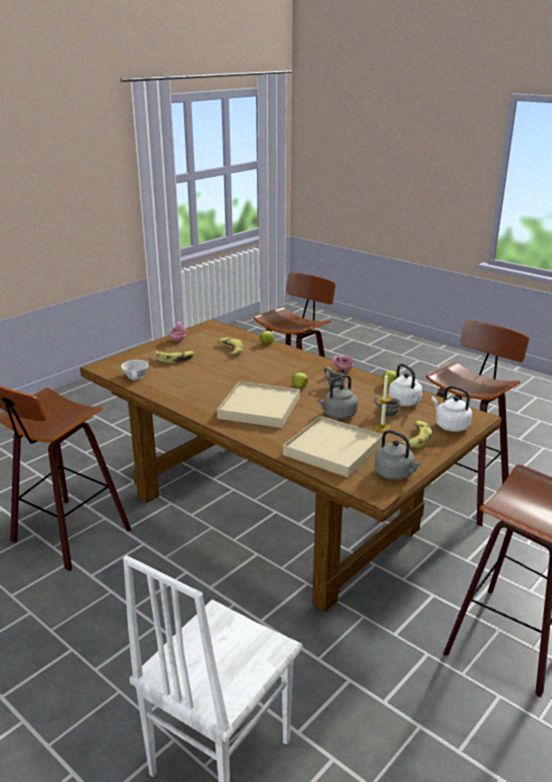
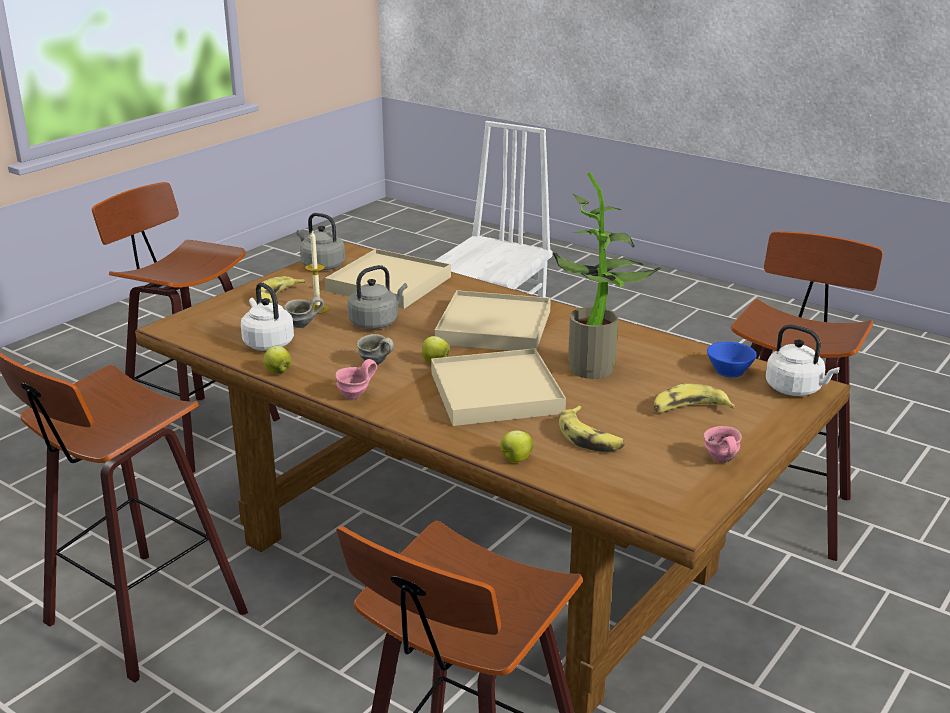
camera: 175 degrees right, 0 degrees up
white cup [121,360,149,380] -> blue cup [707,342,757,377]
white kettle [431,386,472,432] -> white kettle moved to [766,324,840,396]
none -> beige tray [431,348,566,426]
none -> potted plant [553,172,661,379]

